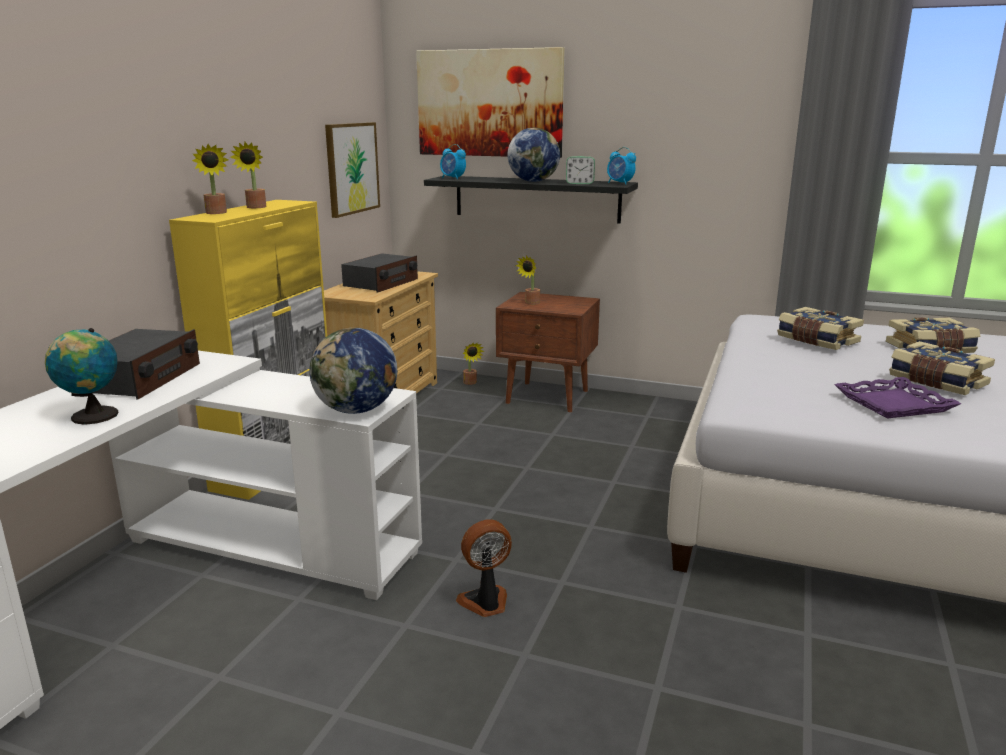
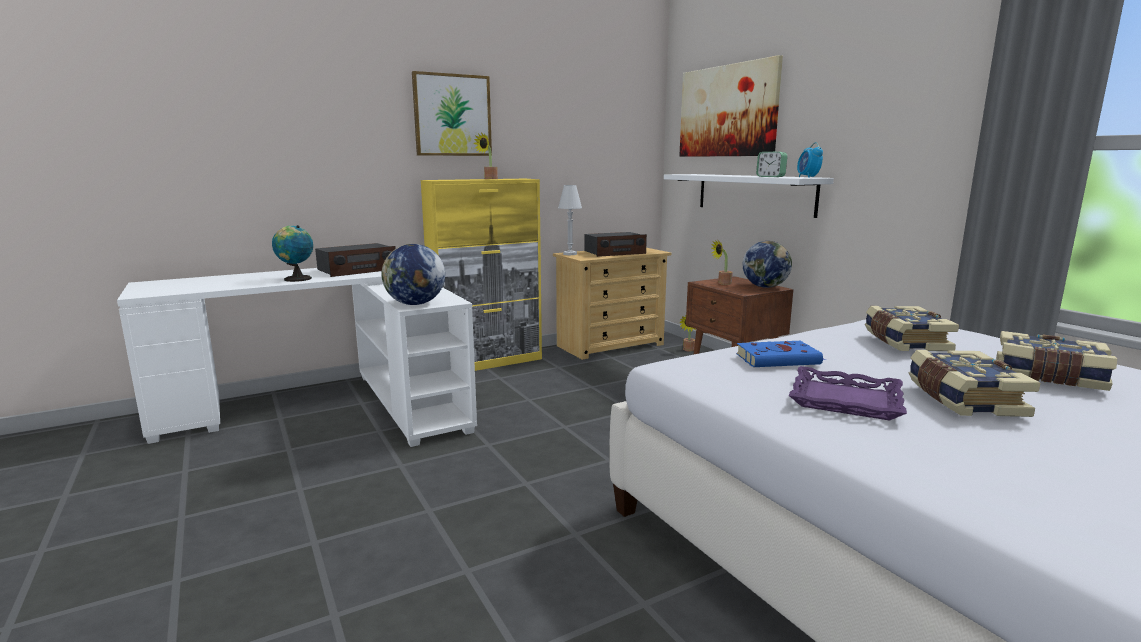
camera: 40 degrees right, 5 degrees down
potted plant [192,144,228,214] -> none
picture [325,122,380,218] -> picture moved to [412,71,492,156]
black shelf [424,176,638,224] -> white shelf [664,174,834,218]
alarm clock [440,144,466,179] -> none
fan [456,519,512,617] -> none
globe [508,128,560,182] -> globe moved to [743,241,792,288]
none -> white table lamp [558,185,582,255]
none -> blue book [736,341,826,367]

